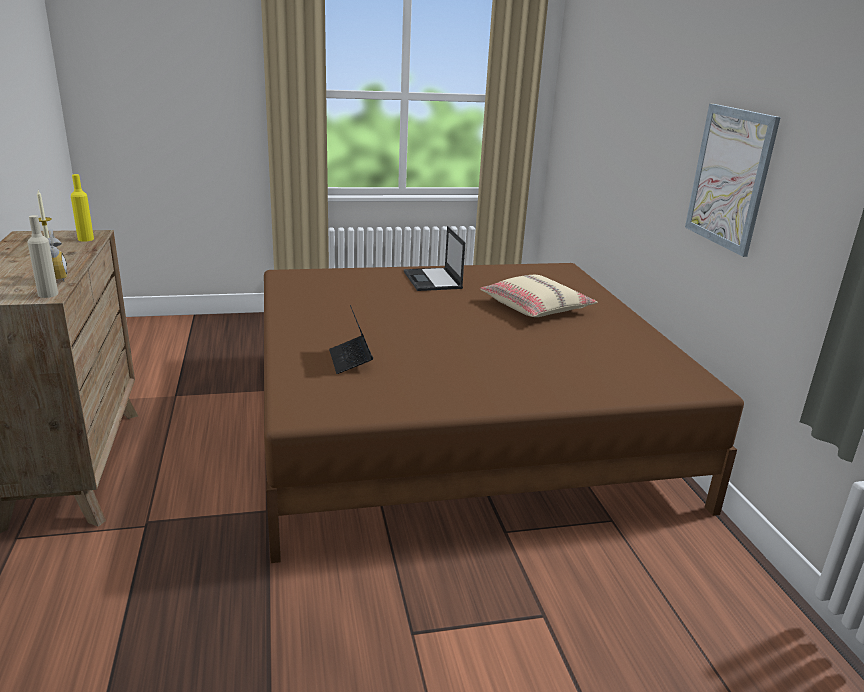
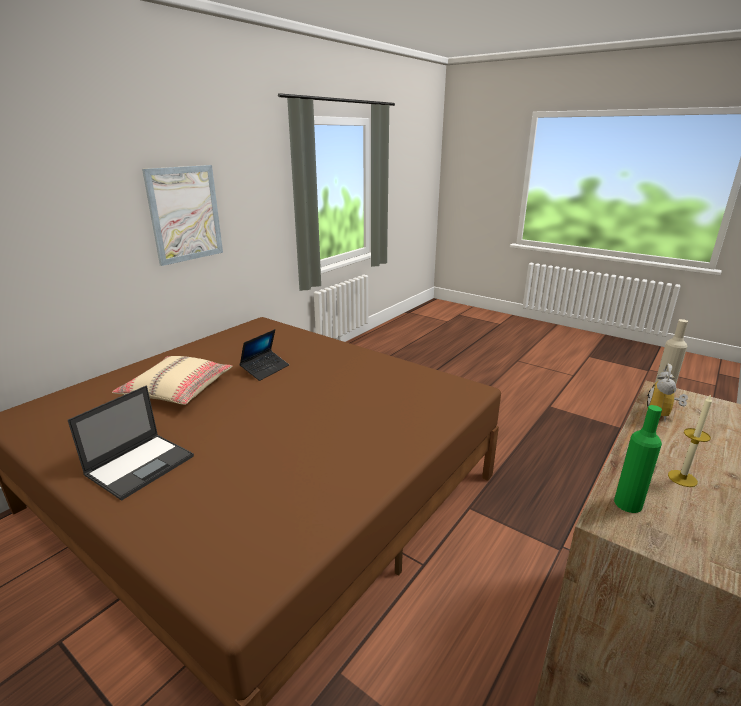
camera: 130 degrees left, 0 degrees up
yellow bottle [71,174,94,242] -> green bottle [614,405,662,513]
laptop [329,305,373,374] -> laptop moved to [239,329,289,381]

